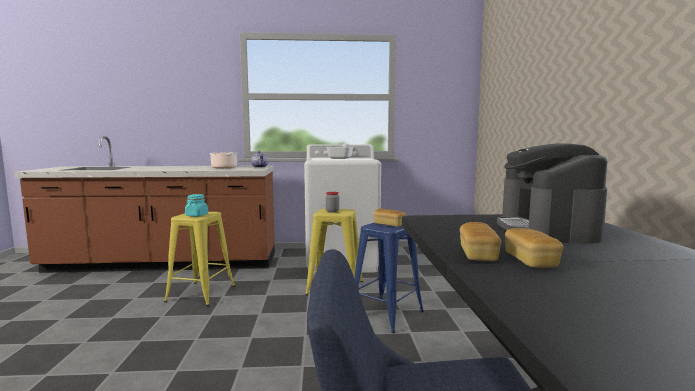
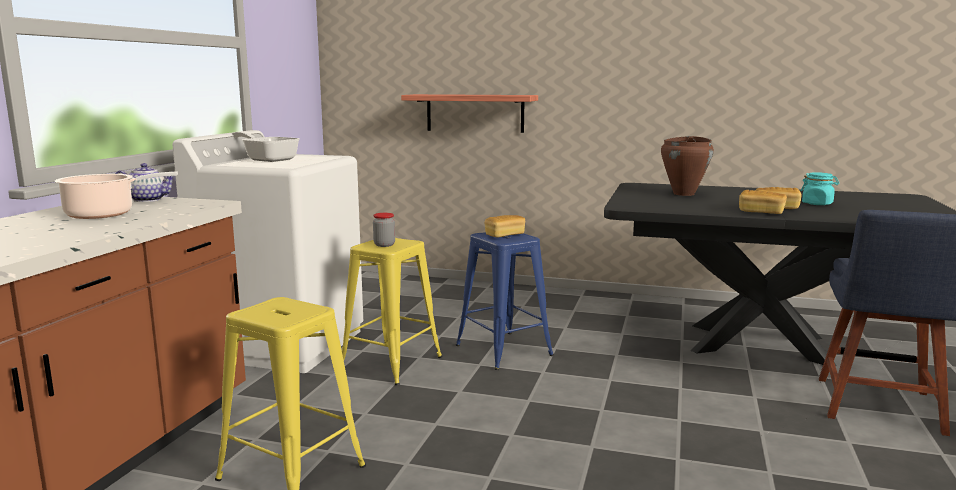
camera: 70 degrees left, 5 degrees up
turquoise jar [185,194,208,217] -> turquoise jar moved to [800,172,839,205]
coffee machine [497,143,607,244] -> brown cooking pot [661,136,714,196]
none -> shelf [401,94,538,133]

